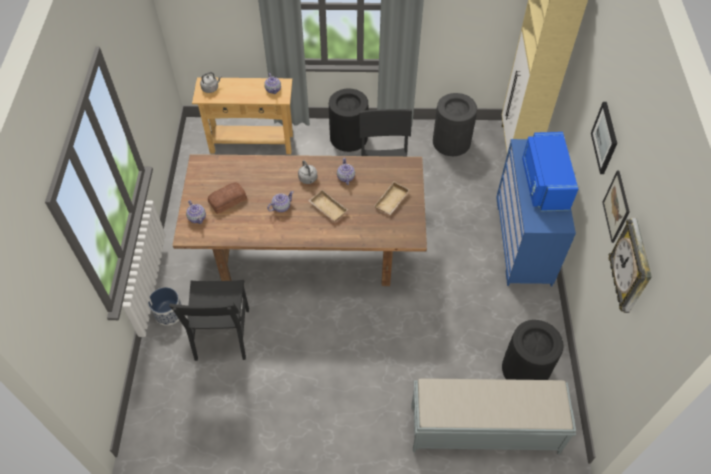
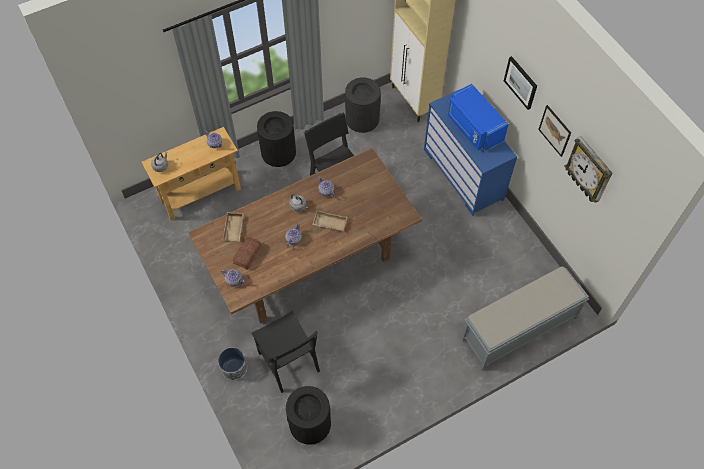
camera: 30 degrees left, 5 degrees up
beige tray [374,181,410,215] -> beige tray moved to [223,212,244,241]
black trash can [502,320,563,380] -> black trash can moved to [286,386,331,445]

